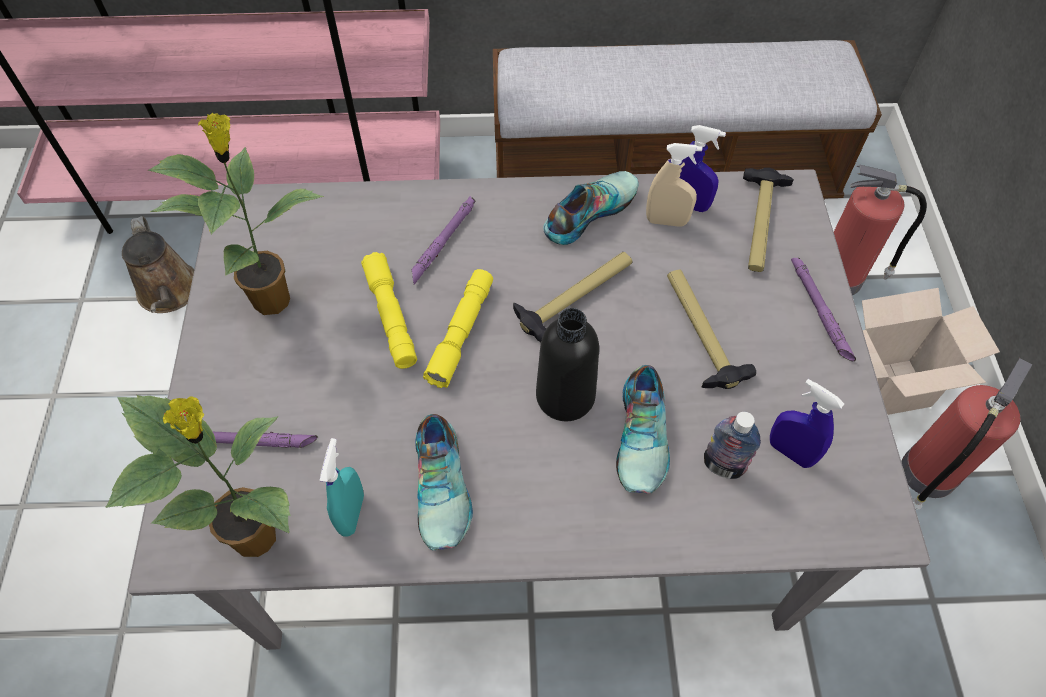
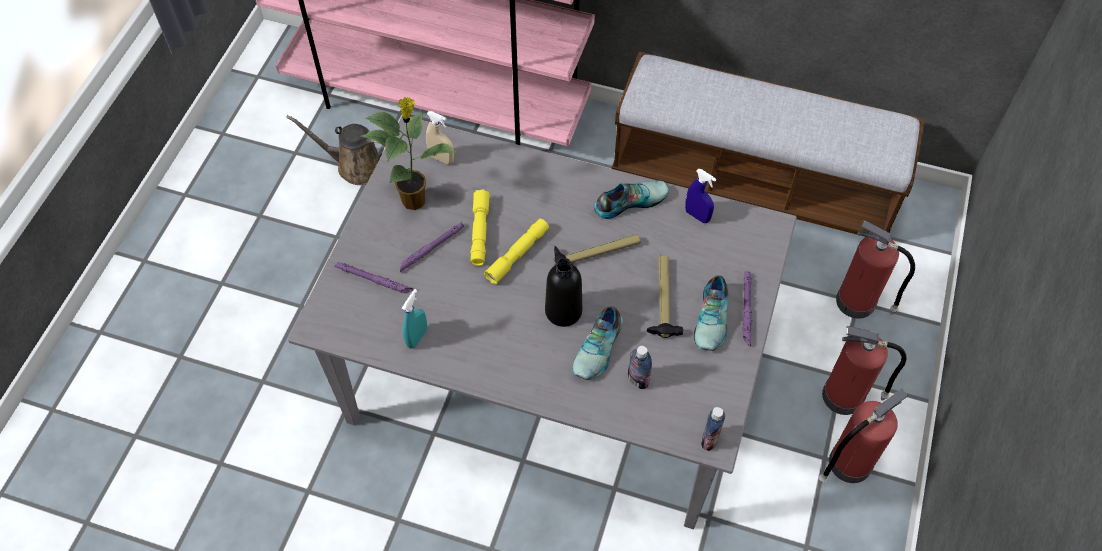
camera: 20 degrees right, 0 degrees up
potted plant [105,395,291,557] -> none
brown watering can [122,216,195,313] -> brown watering can turned 105 degrees clockwise [286,115,384,185]
purple flashlight [412,196,476,285] -> purple flashlight moved to [400,222,464,272]
shoe [415,414,473,550] -> shoe moved to [694,275,729,351]
beige spray bottle [646,143,703,227] -> beige spray bottle moved to [426,111,454,164]
hammer [743,168,794,272] -> none
blue spray bottle [770,379,844,468] -> none
cardboard box [862,288,1000,415] -> fire extinguisher [822,326,906,415]
none -> bottle [701,407,725,451]

